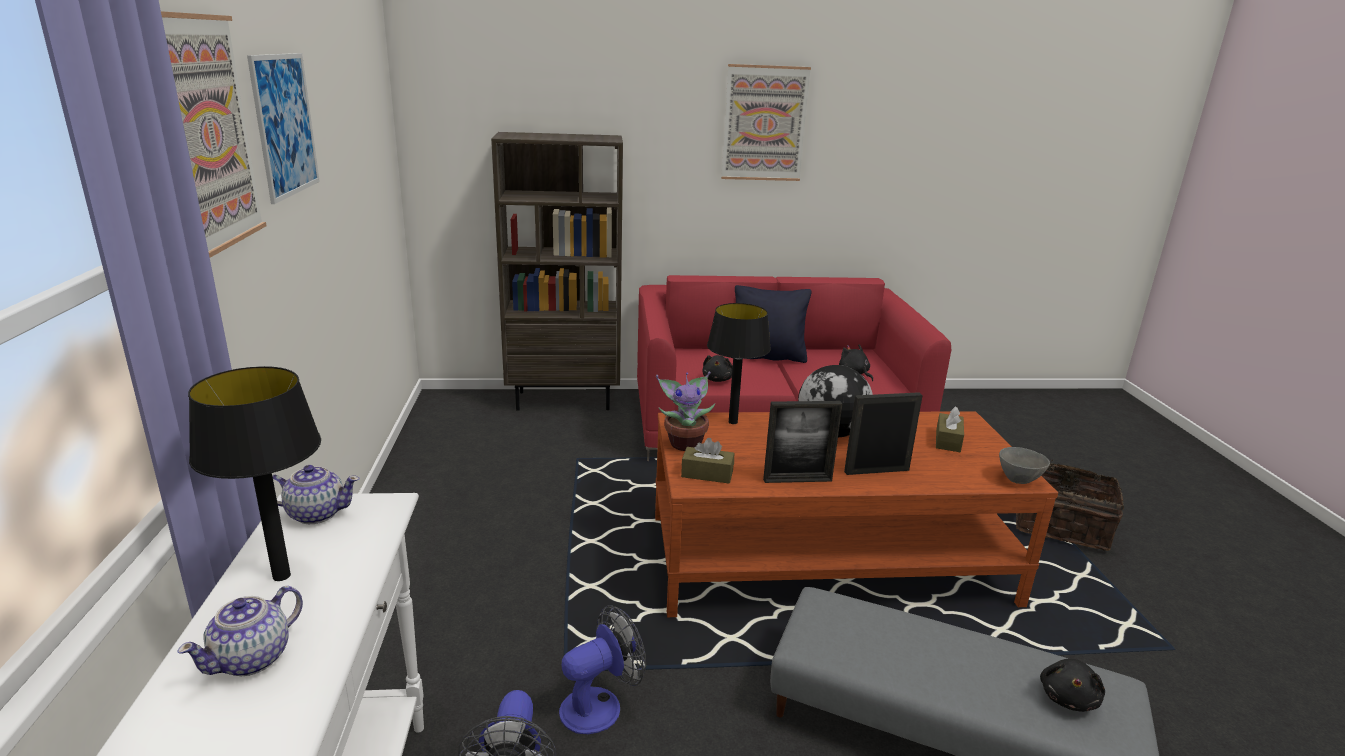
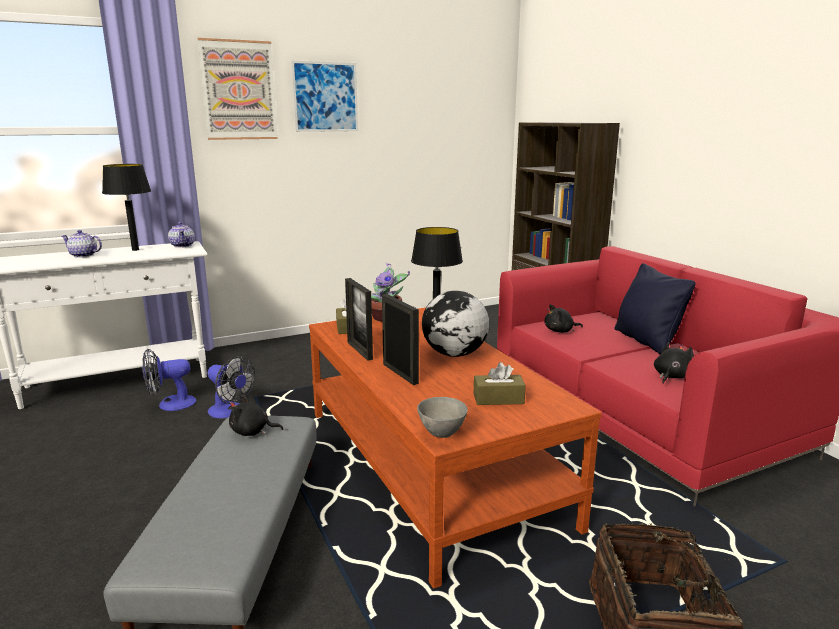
camera: 70 degrees right, 5 degrees down
picture [721,64,811,181] -> none
black plush toy [1040,659,1105,712] -> black plush toy moved to [229,395,283,436]

